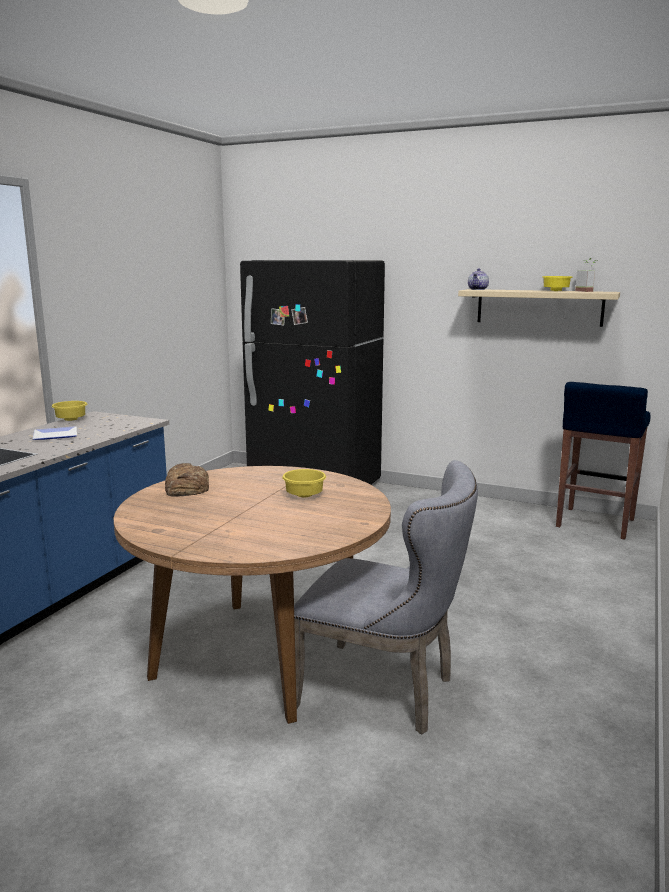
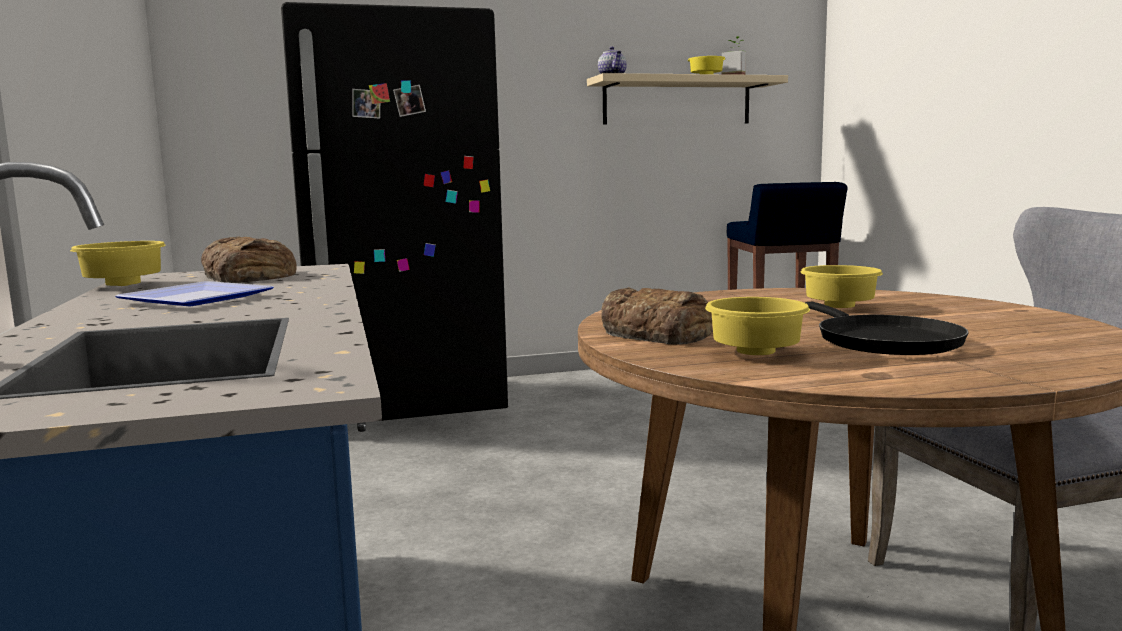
camera: 40 degrees left, 5 degrees down
none -> bread [201,236,297,283]
none -> yellow bowl [705,297,810,355]
none -> black frying pan [805,302,968,355]

